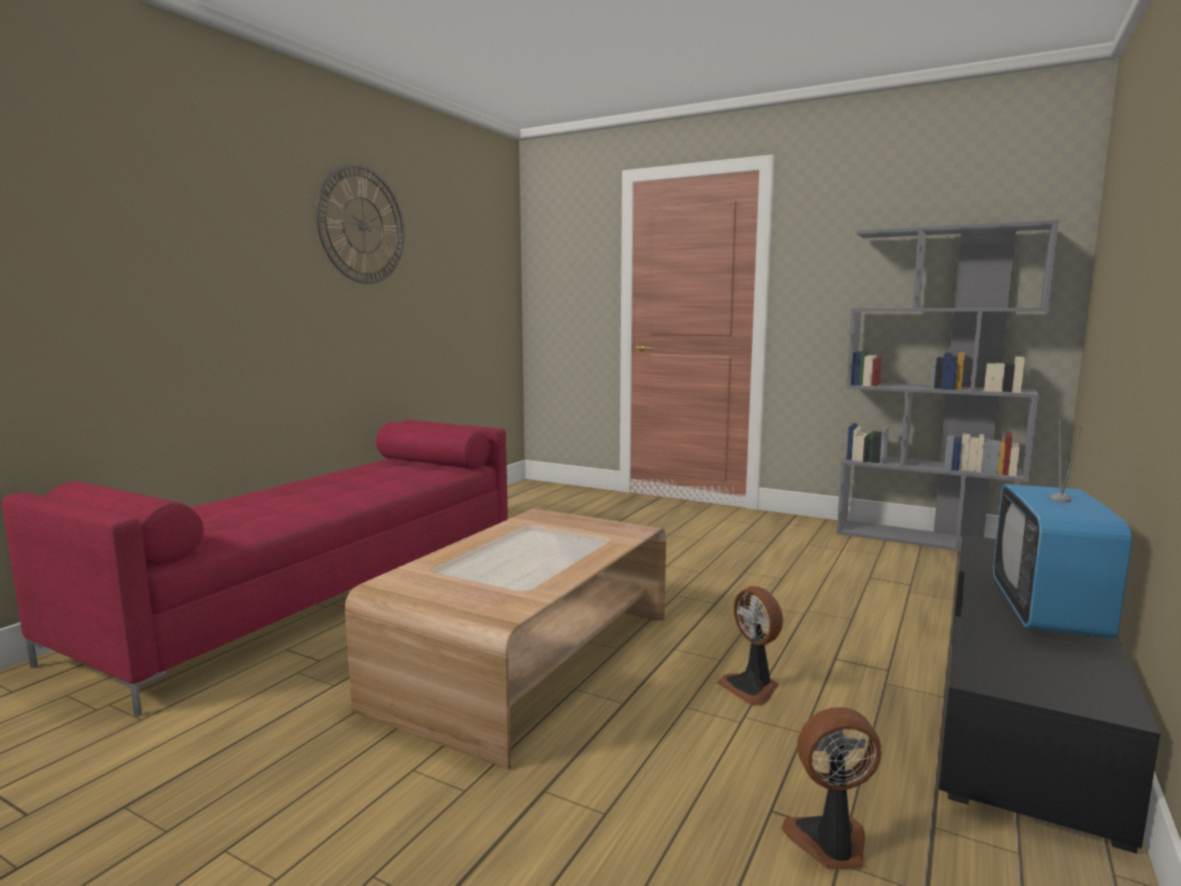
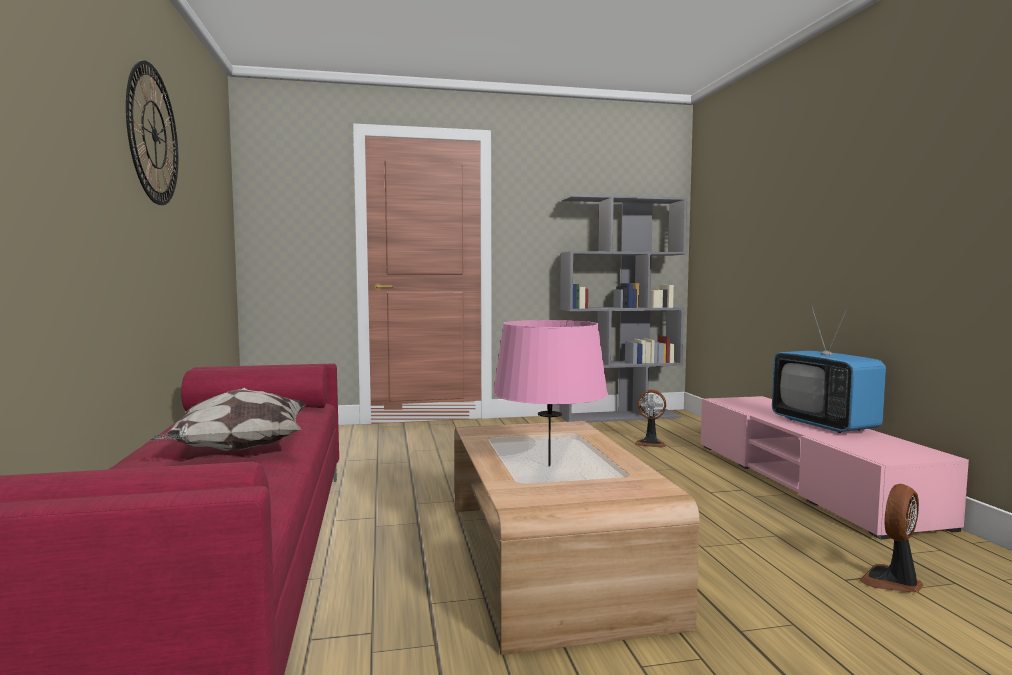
camera: 40 degrees left, 5 degrees down
fan [716,586,783,706] -> fan moved to [634,390,666,448]
black tv stand [939,535,1160,854] -> pink tv stand [701,396,969,539]
none -> pillow [150,388,306,451]
none -> pink table lamp [493,320,608,467]

